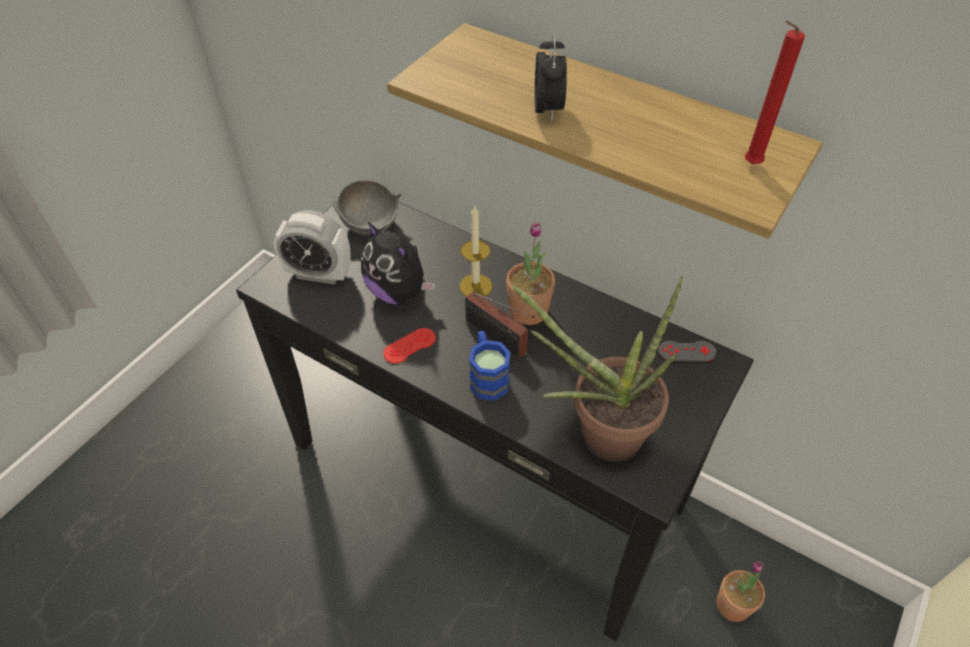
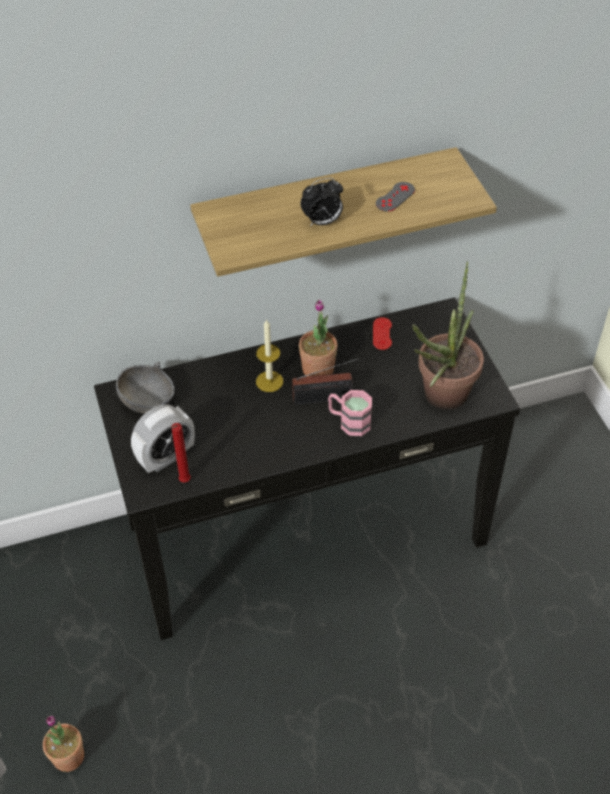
camera: 50 degrees left, 0 degrees up
plush toy [361,222,435,305] -> none
red game controller [383,328,436,364] -> red game controller moved to [373,317,392,350]
blue mug [469,331,511,401] -> pink mug [328,390,372,436]
alarm clock [535,33,567,122] -> alarm clock turned 120 degrees clockwise [301,178,343,227]
grey game controller [658,341,717,362] -> grey game controller moved to [376,182,415,211]
potted plant [716,561,765,622] -> potted plant moved to [43,716,84,772]
red candle [745,21,805,165] -> red candle moved to [171,423,191,482]

